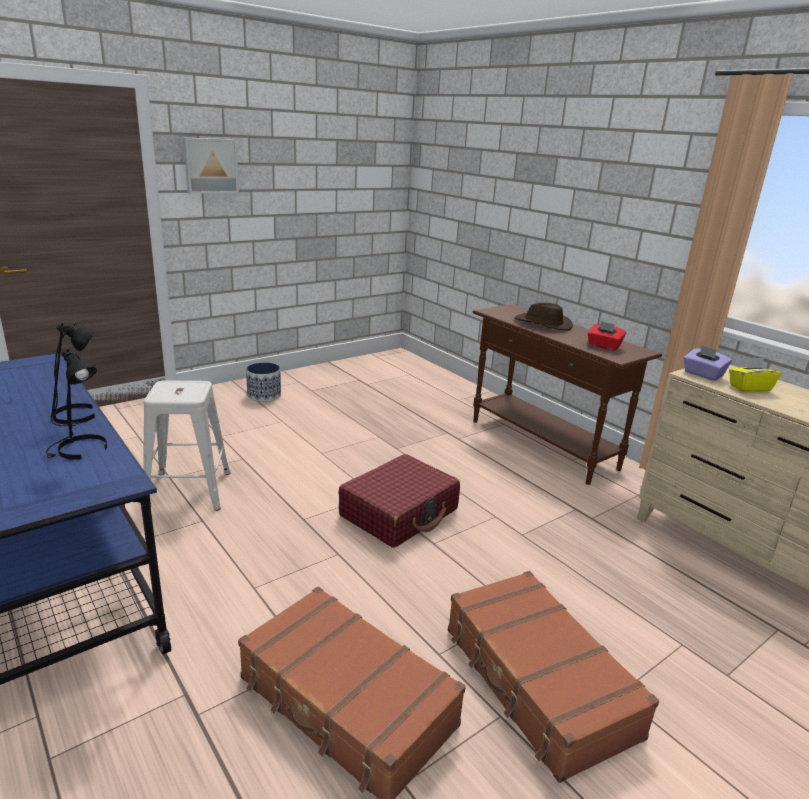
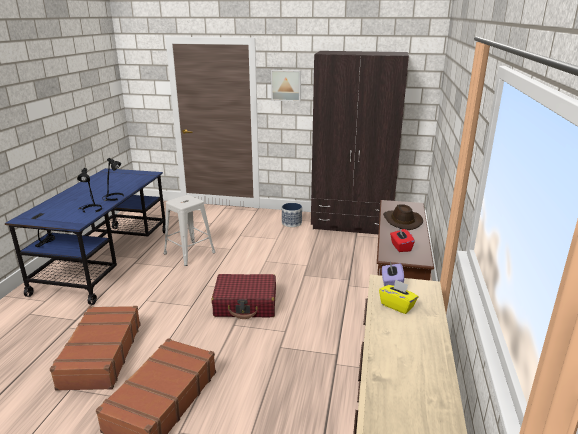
camera: 50 degrees right, 0 degrees up
none -> brown wardrobe [311,51,409,234]

